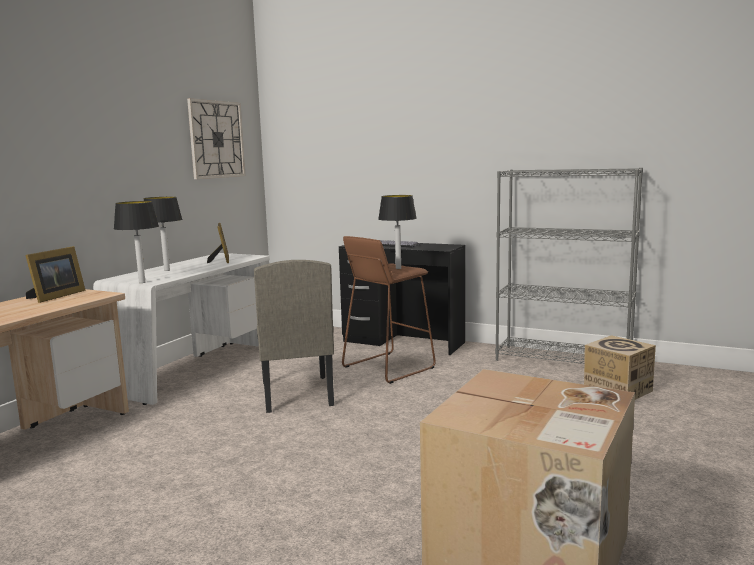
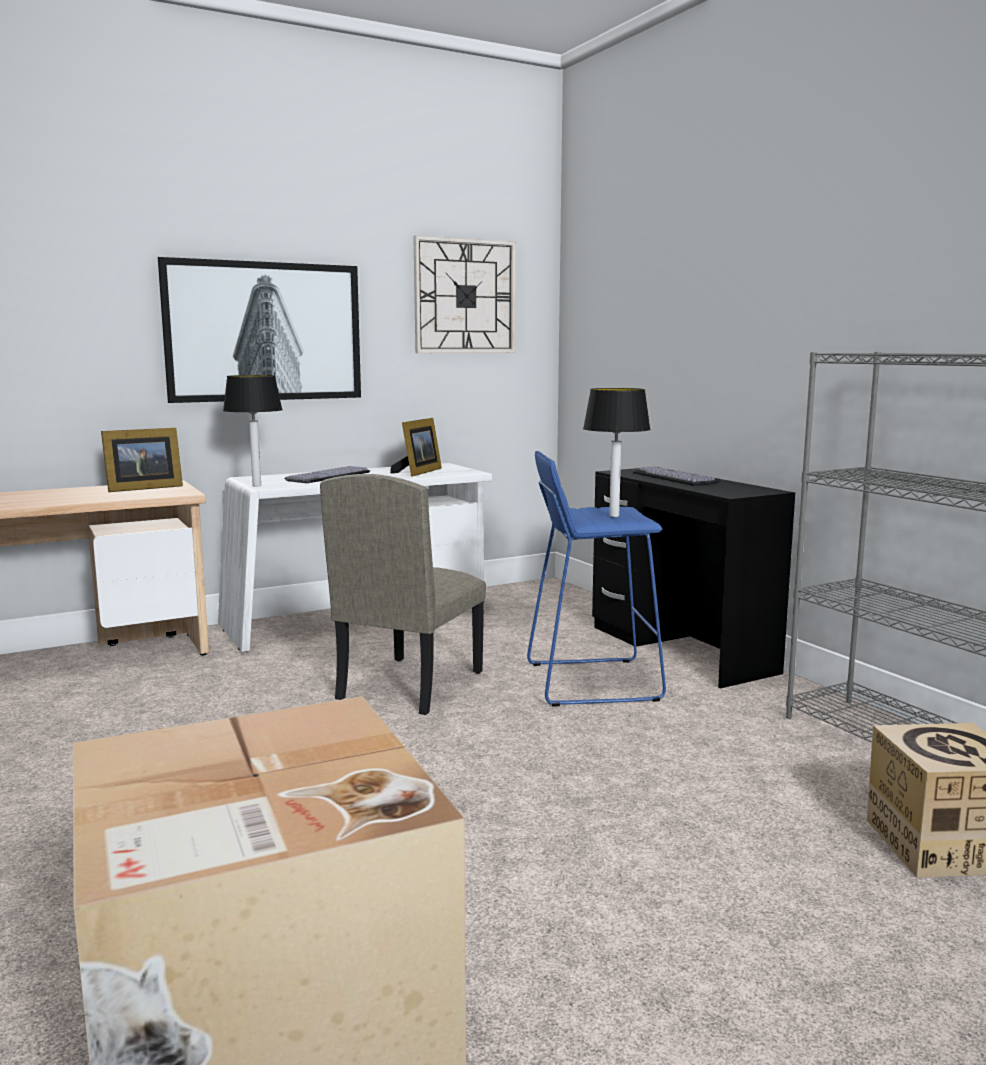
camera: 35 degrees right, 0 degrees up
table lamp [144,196,183,271] -> keyboard [284,466,370,483]
brown stool [342,236,436,384] -> blue stool [527,451,666,707]
none -> picture [158,257,361,403]

